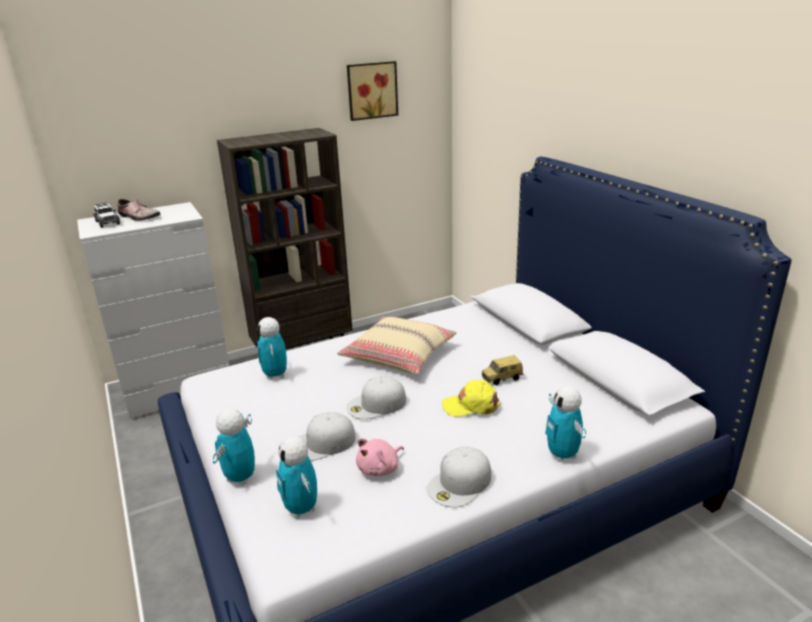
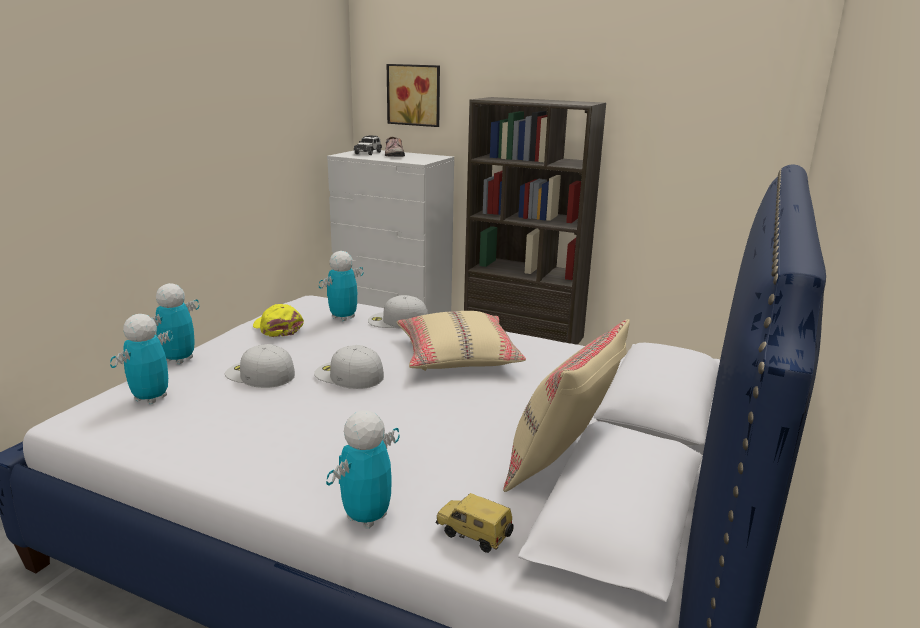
camera: 50 degrees right, 5 degrees down
toy robot [213,408,255,485] -> toy robot turned 45 degrees counterclockwise [152,283,199,365]
picture [347,61,398,121] -> picture moved to [387,64,440,127]
pink plush toy [356,438,404,476] -> none
white cap [427,447,491,508] -> white cap moved to [368,295,428,329]
yellow cap [442,380,500,417] -> yellow cap moved to [253,304,304,337]
toy car [482,355,523,385] -> toy car moved to [436,493,514,553]
none -> beige pillow [503,319,630,492]

